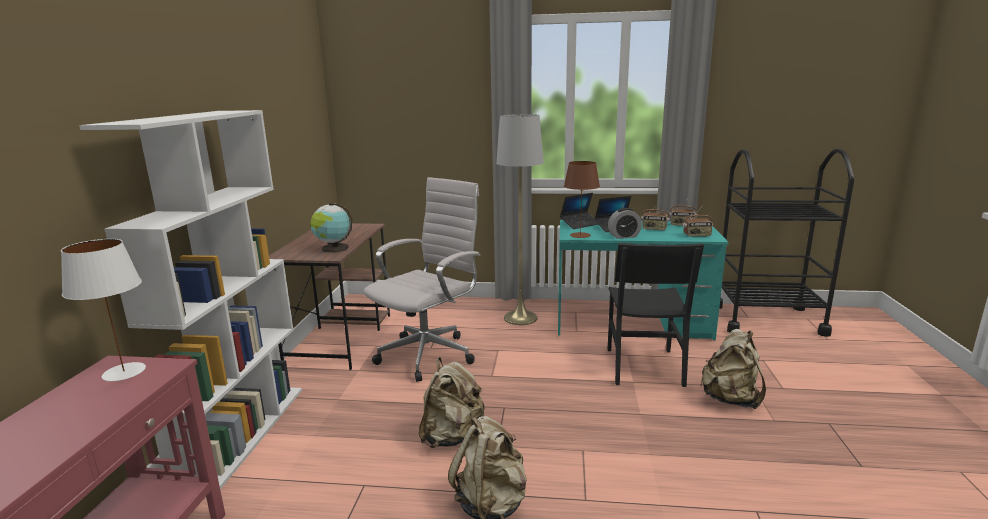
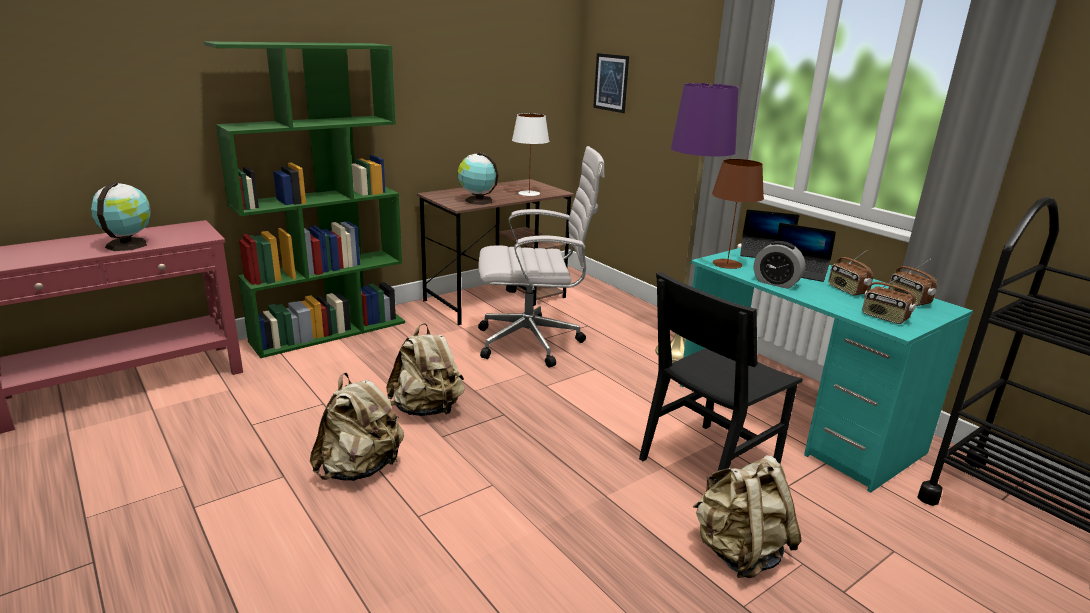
camera: 45 degrees right, 5 degrees up
white table lamp [61,239,146,381] -> white table lamp moved to [512,113,550,196]
white bookcase [79,110,302,489] -> green bookcase [203,41,405,358]
grey floor lamp [496,114,544,325] -> purple floor lamp [655,83,739,362]
none -> globe [91,182,150,251]
none -> picture [593,53,629,113]

